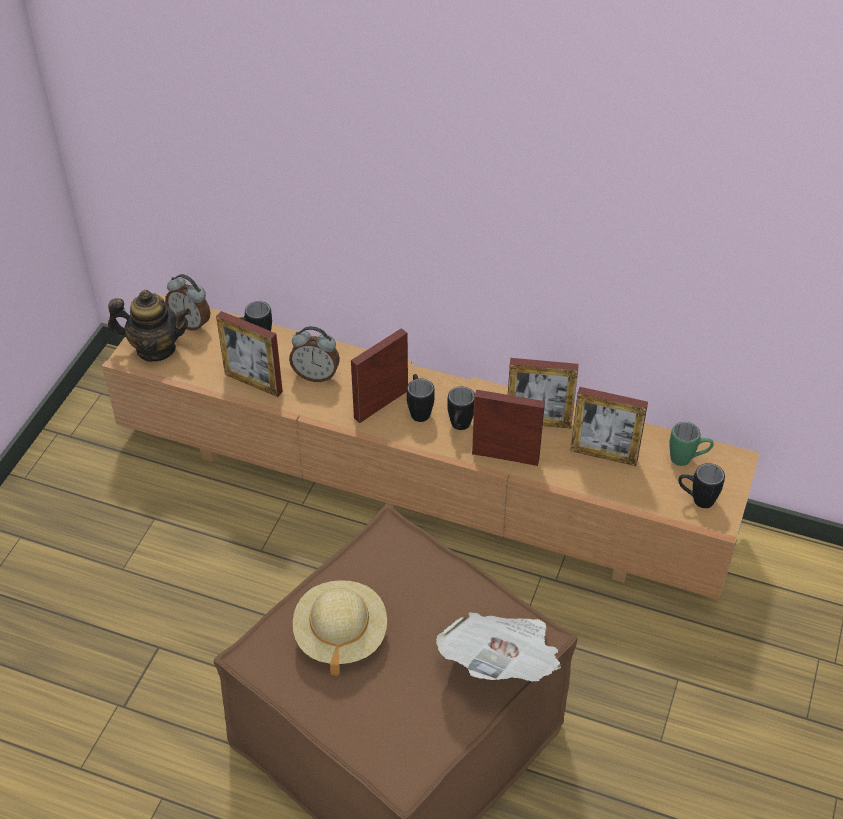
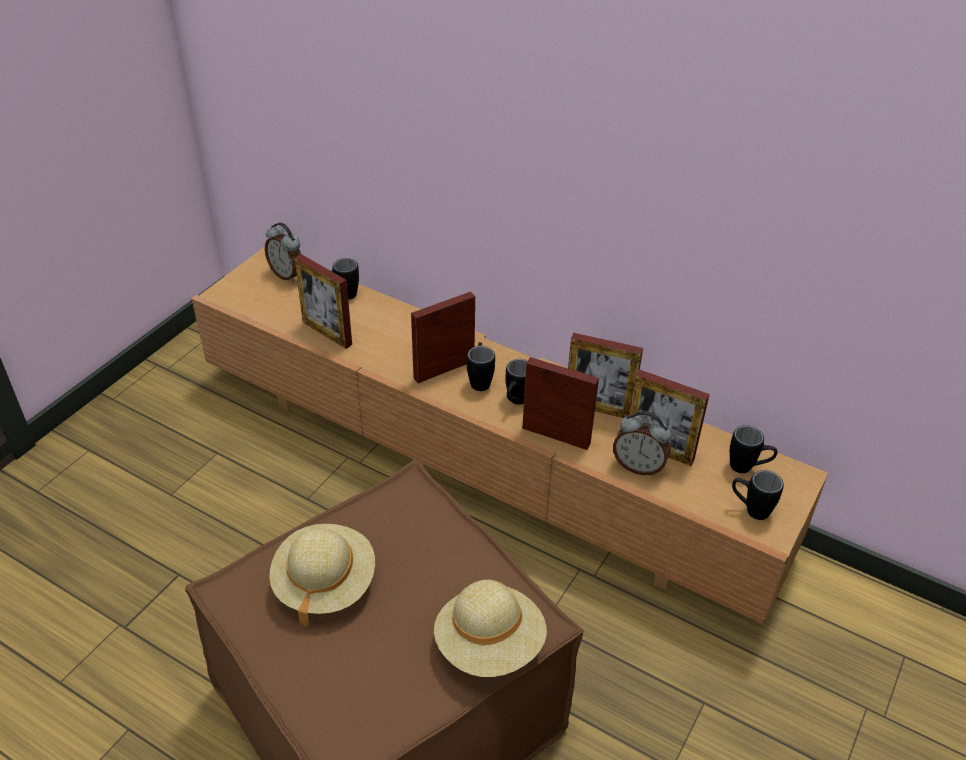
camera: 10 degrees right, 5 degrees down
teapot [108,290,191,362] -> none
alarm clock [289,326,340,382] -> alarm clock moved to [613,411,671,475]
newspaper [436,612,561,682] -> beige hat [434,580,547,677]
green mug [669,422,714,466] -> black mug [730,425,777,473]

